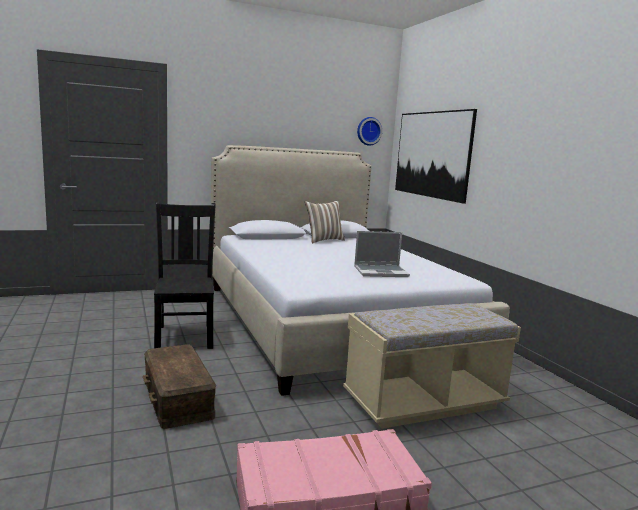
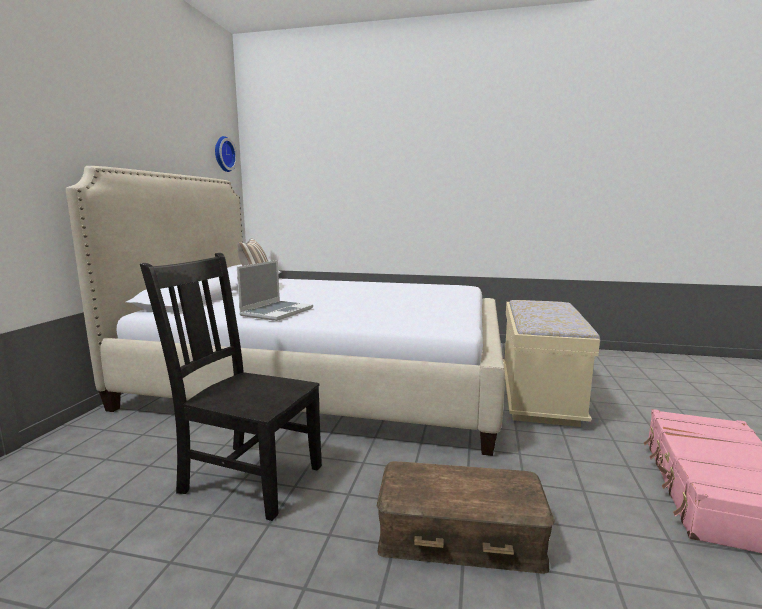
camera: 55 degrees left, 0 degrees up
laptop [354,231,410,277] -> laptop moved to [237,260,313,321]
picture [395,109,477,204] -> none

